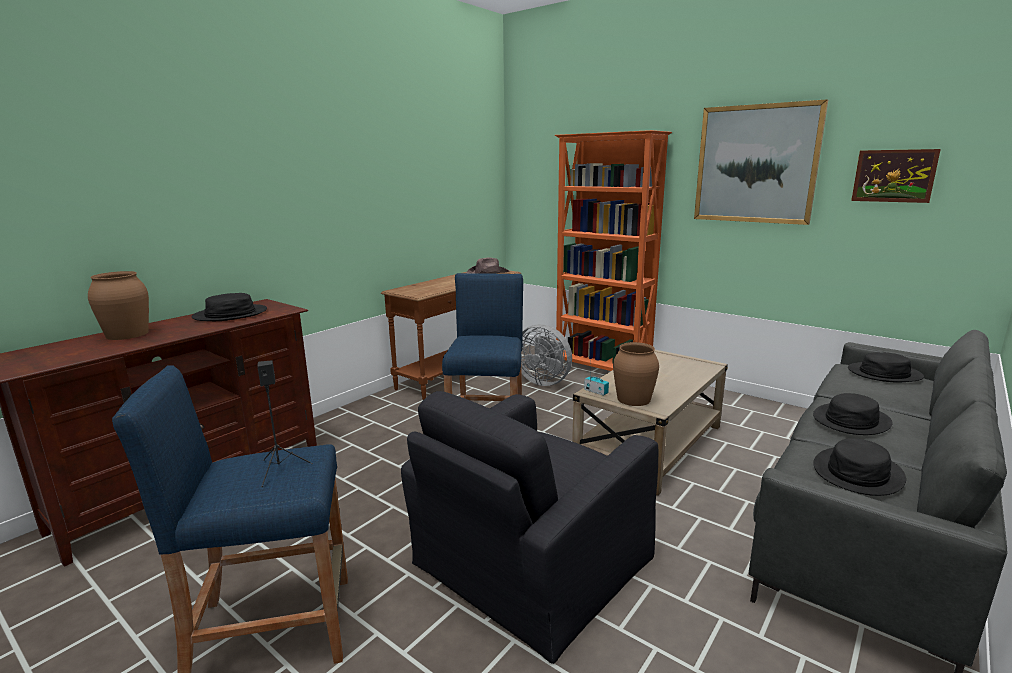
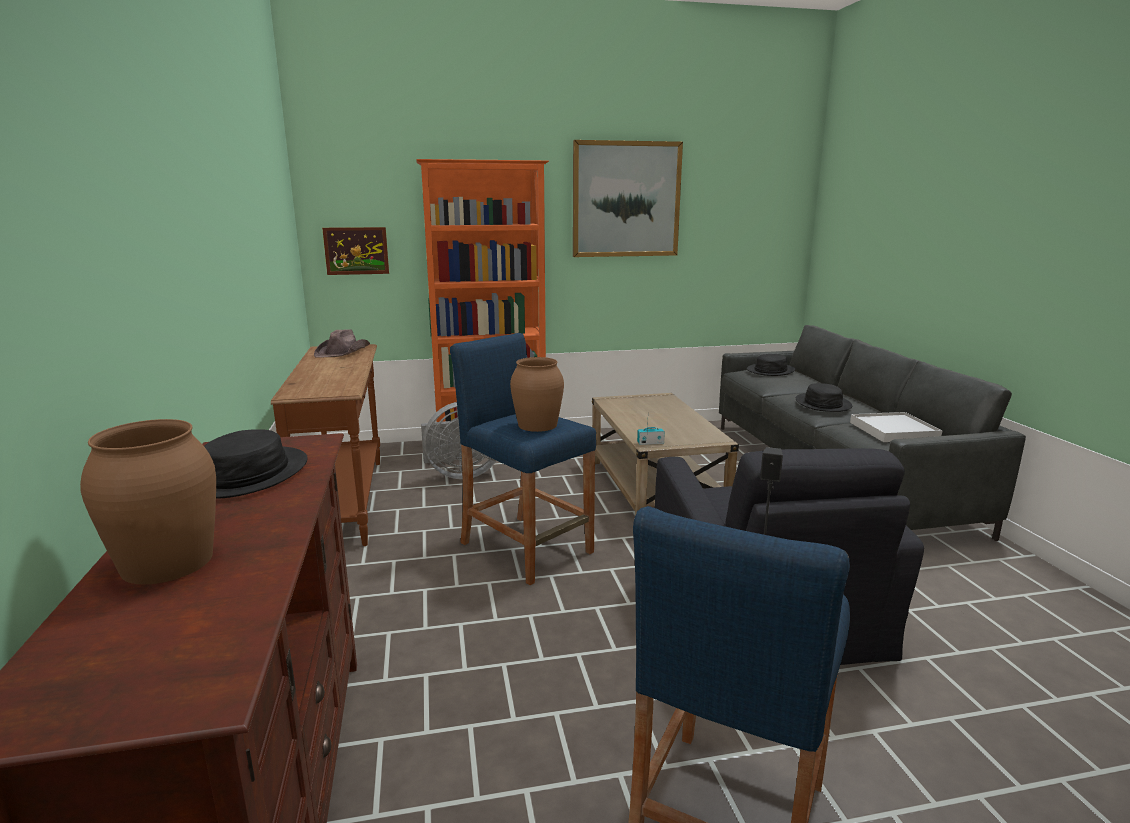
camera: 50 degrees left, 0 degrees up
brown vase [613,342,659,406] -> brown vase moved to [510,357,564,432]
black hat [813,438,906,496] -> white tray [850,412,943,442]
picture [851,149,941,203] -> picture moved to [322,227,389,275]

